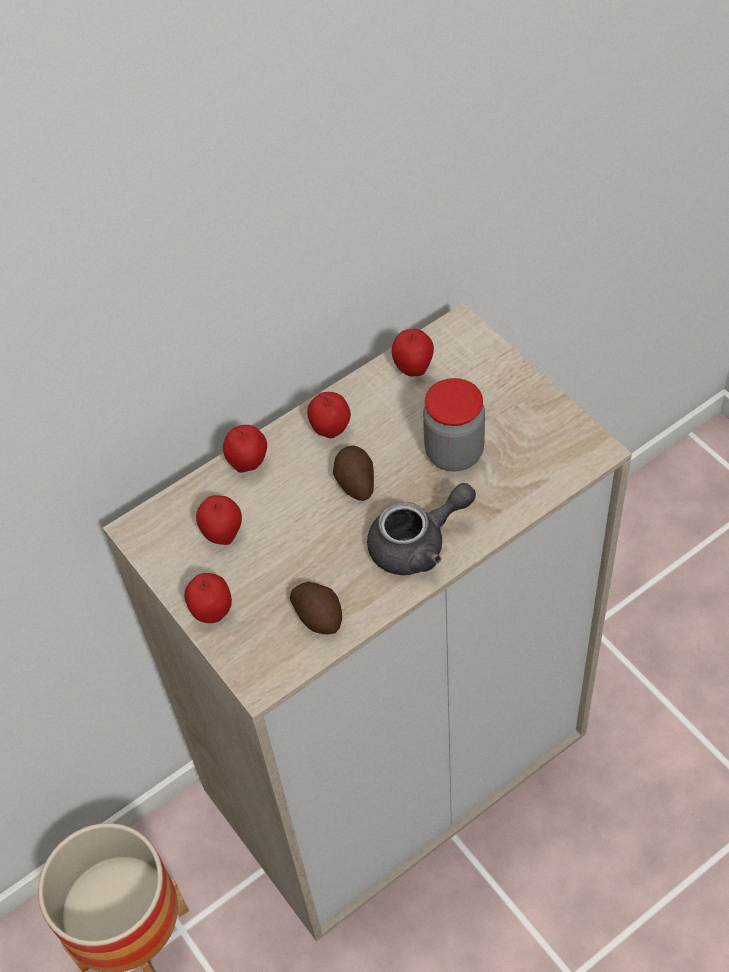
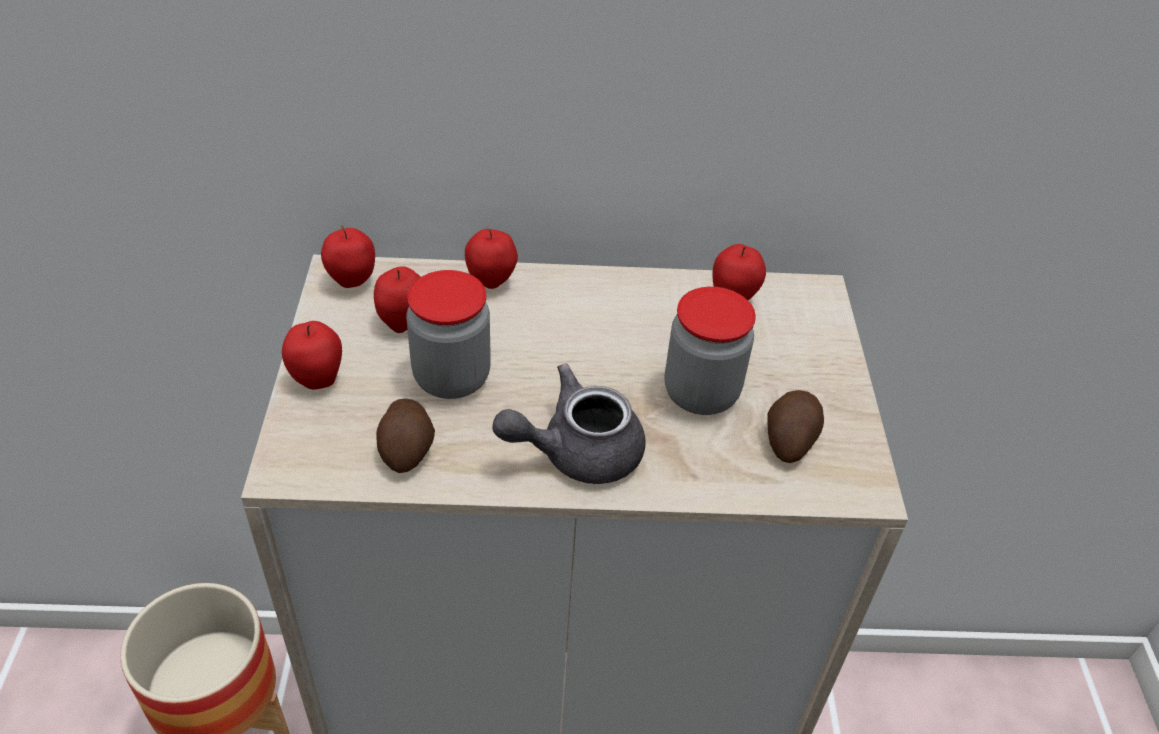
camera: 30 degrees right, 10 degrees down
apple [307,392,351,438] -> apple moved to [321,225,375,288]
potato [333,446,374,501] -> potato moved to [768,390,824,463]
grey teapot [367,483,476,575] -> grey teapot turned 150 degrees clockwise [492,363,645,484]
none -> jar [406,270,491,399]

